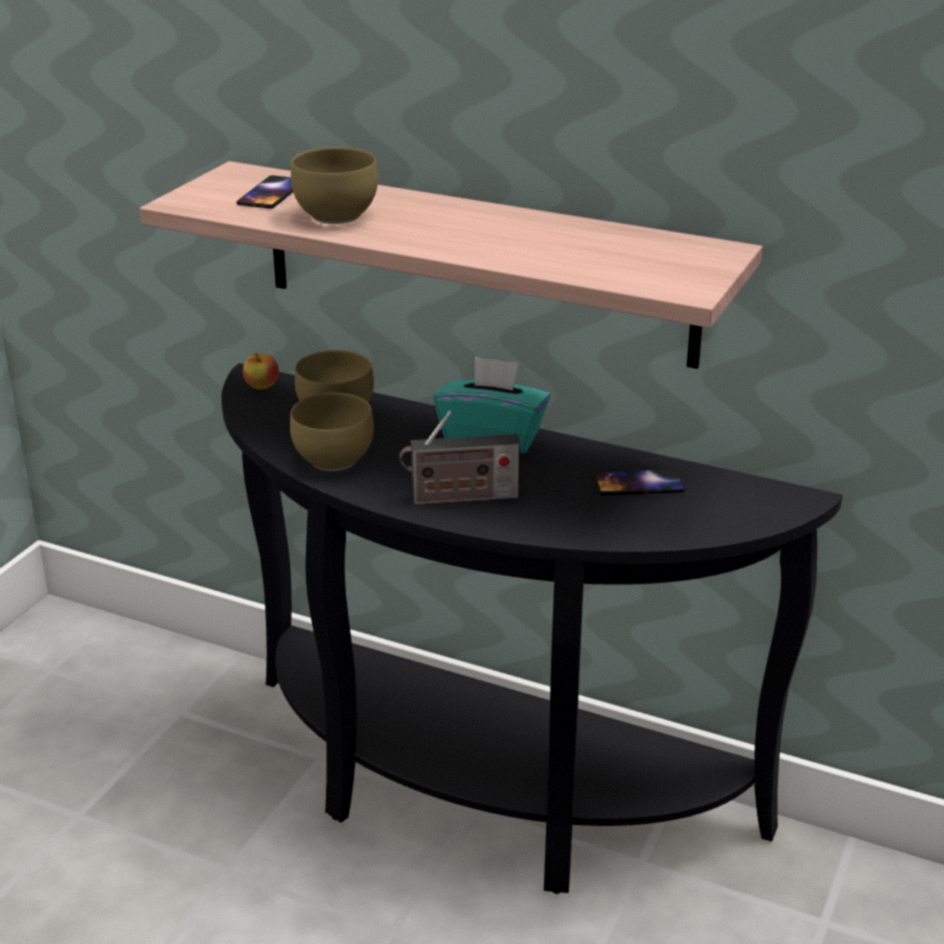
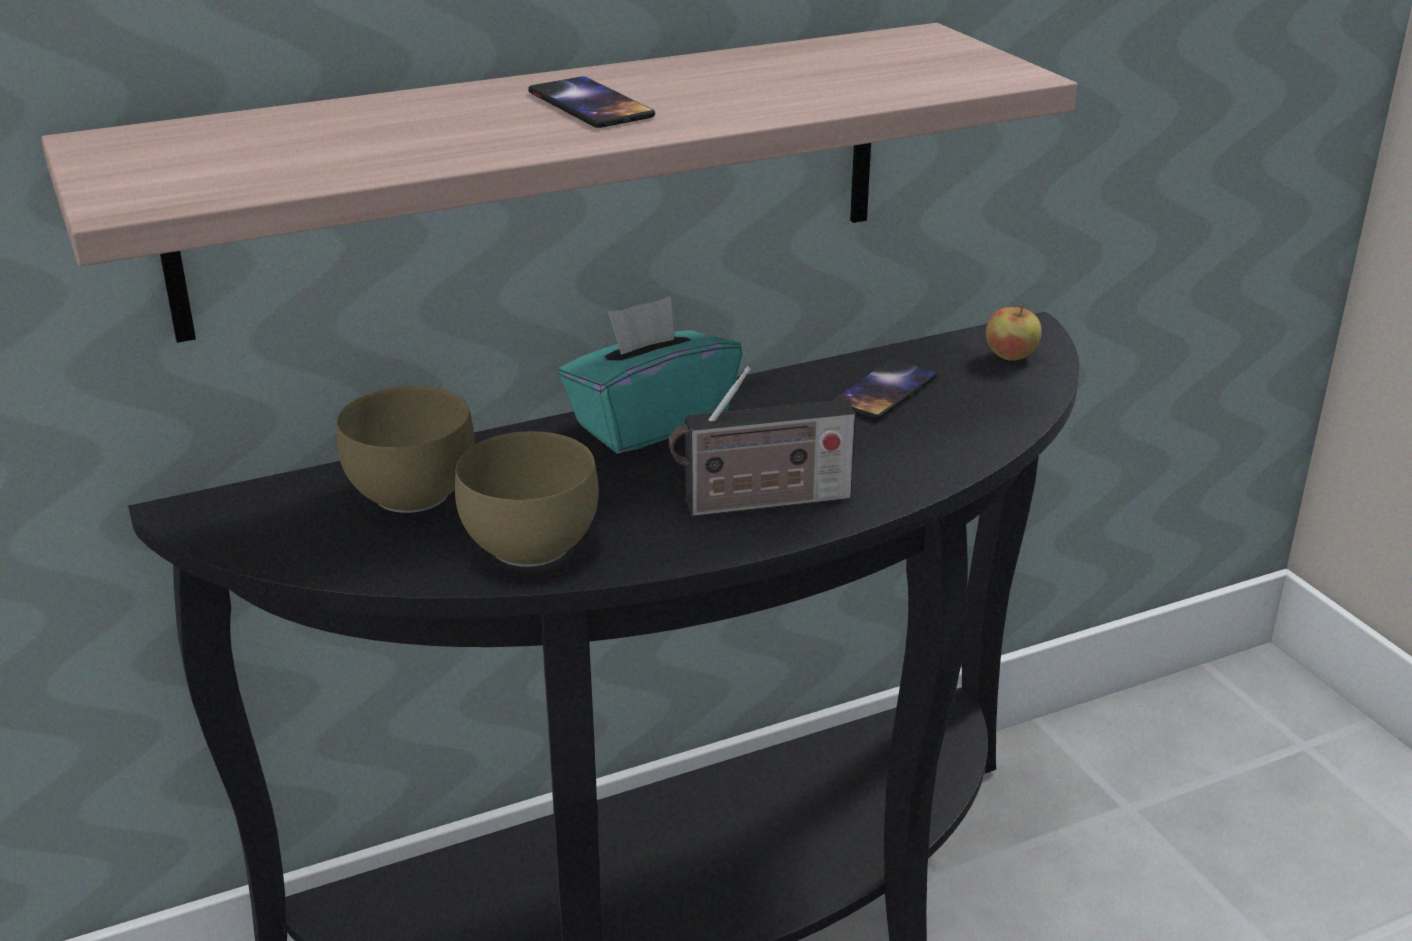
camera: 50 degrees left, 0 degrees up
phone [237,175,293,209] -> phone moved to [528,76,655,128]
apple [243,352,279,389] -> apple moved to [986,303,1042,361]
brown bowl [291,147,378,224] -> none
radio [399,411,520,505] -> radio turned 45 degrees clockwise [669,366,856,516]

